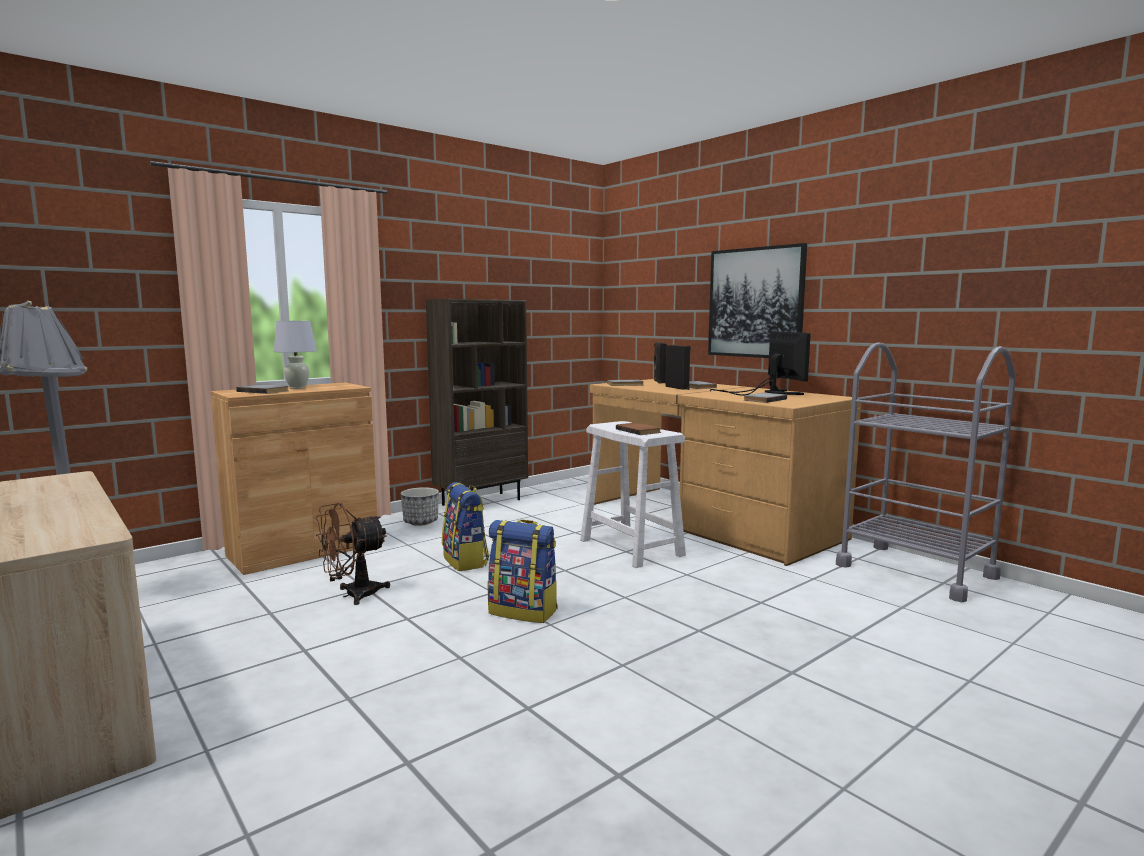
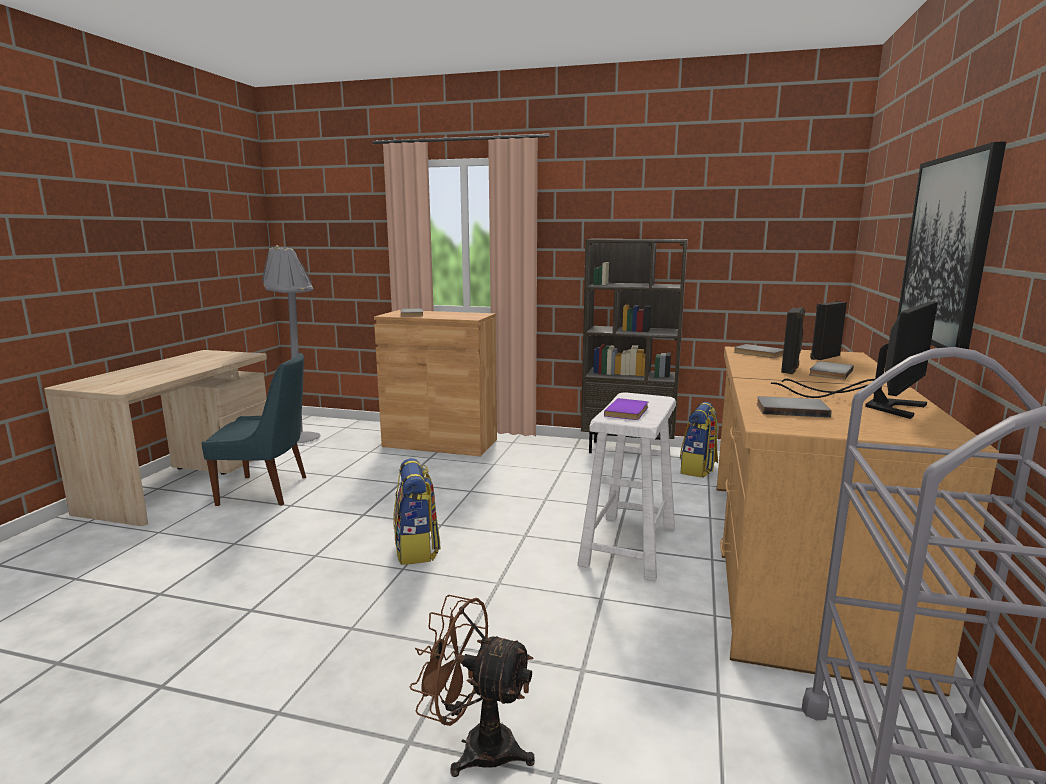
camera: 55 degrees right, 5 degrees up
white table lamp [274,321,317,389] -> none
brown fan [316,503,390,605] -> brown fan moved to [410,595,535,777]
planter [401,487,439,526] -> none
backpack [442,482,489,571] -> backpack moved to [680,402,718,478]
brown book [616,422,661,435] -> purple book [604,398,648,420]
none -> blue chair [202,353,306,506]

